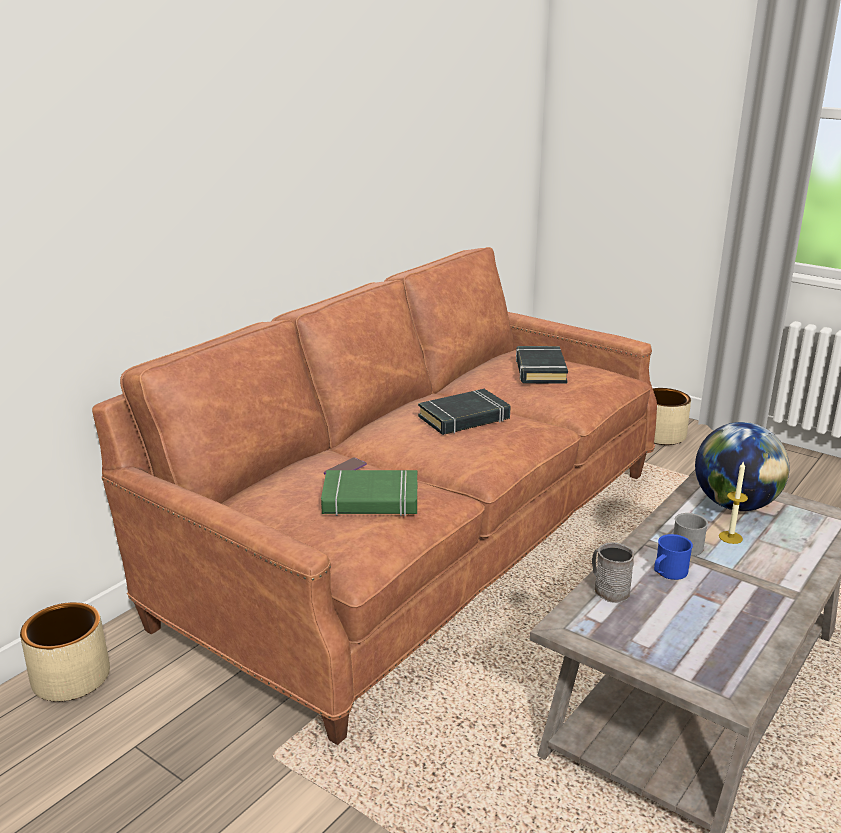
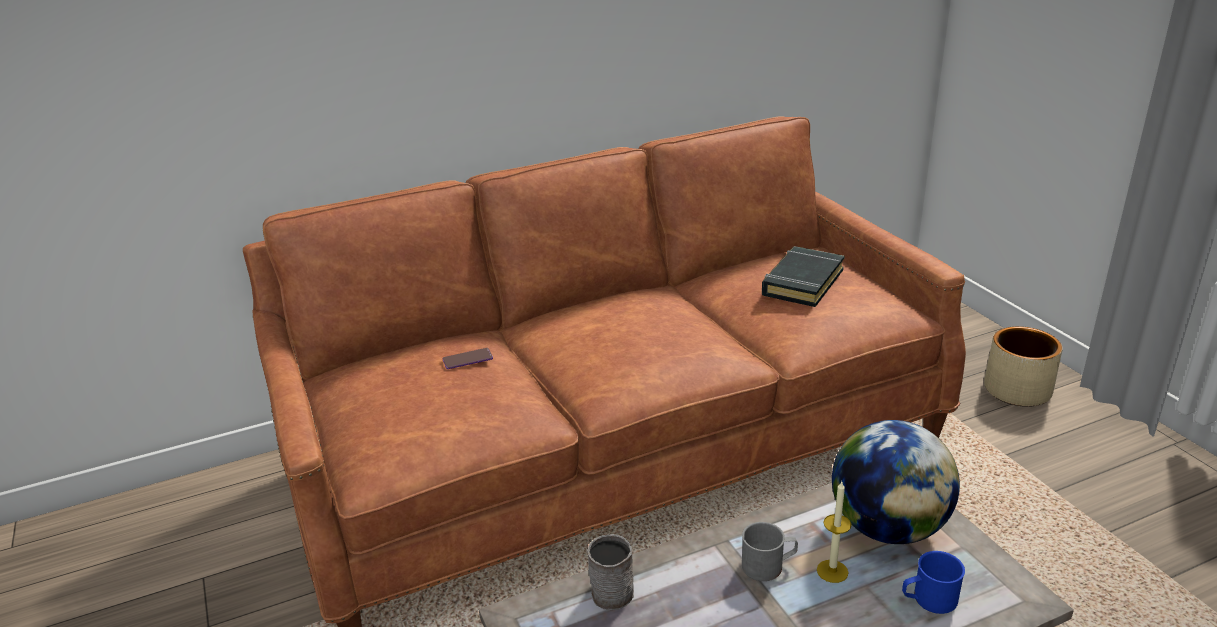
camera: 30 degrees right, 5 degrees up
beige planter [20,602,110,702] -> none
green book [321,470,417,516] -> none
black book [418,389,510,435] -> none
blue mug [654,534,693,580] -> blue mug moved to [902,551,965,614]

